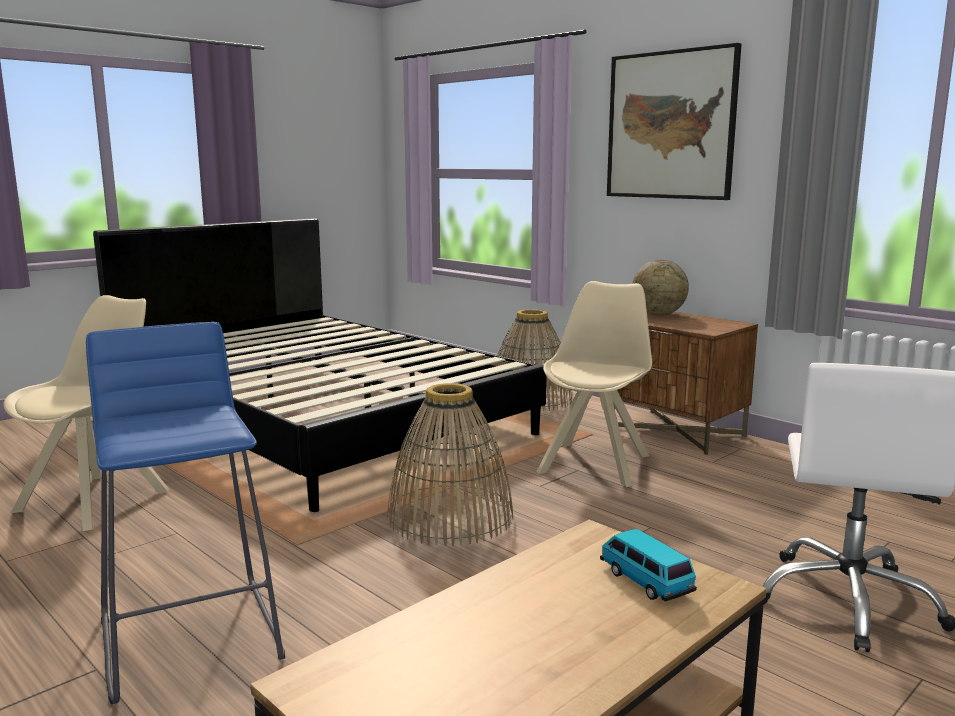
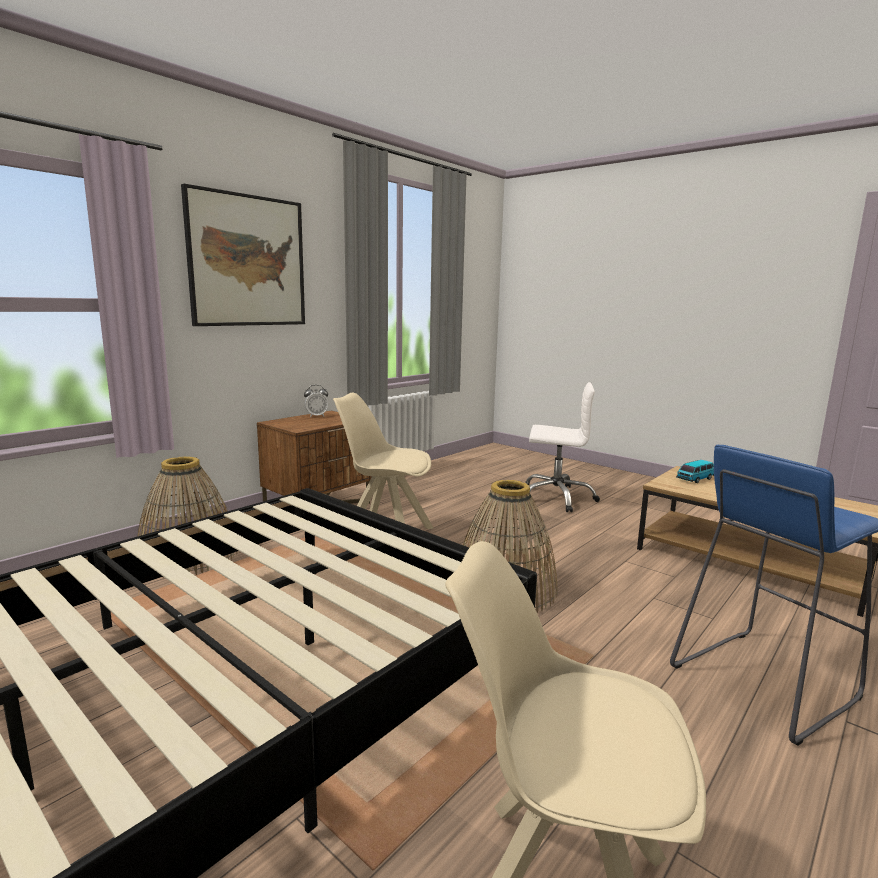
camera: 95 degrees left, 0 degrees up
globe [632,260,689,315] -> none
none -> alarm clock [304,385,328,417]

